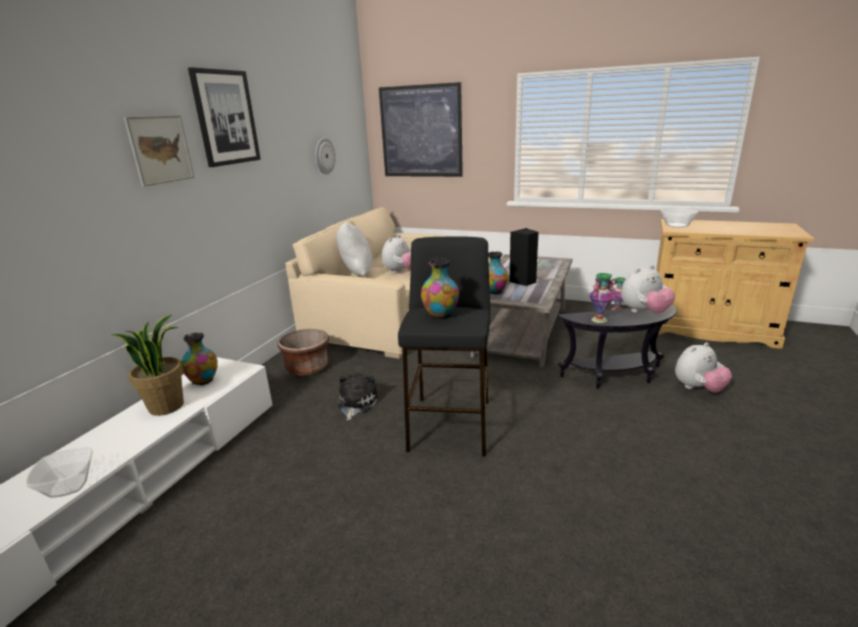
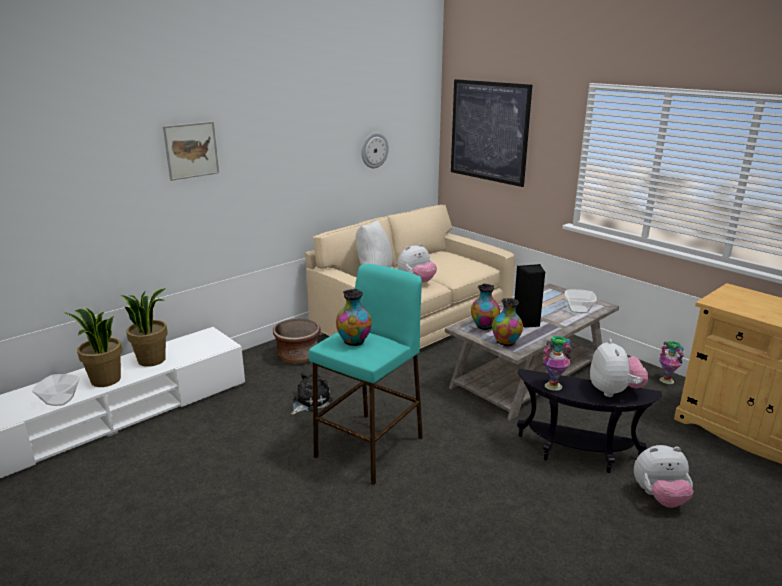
camera: 25 degrees right, 0 degrees up
vase [181,333,218,385] -> vase moved to [492,298,523,347]
picture [188,67,261,167] -> none
black stool [398,237,490,457] -> turquoise stool [309,264,423,485]
plush toy [621,265,675,313] -> plush toy turned 90 degrees counterclockwise [590,339,648,397]
bowl [661,208,698,228] -> bowl moved to [565,289,597,313]
none -> potted plant [64,308,122,387]

